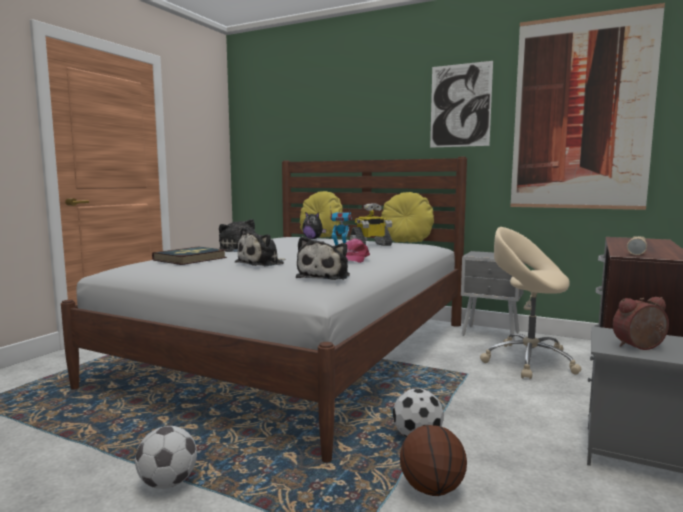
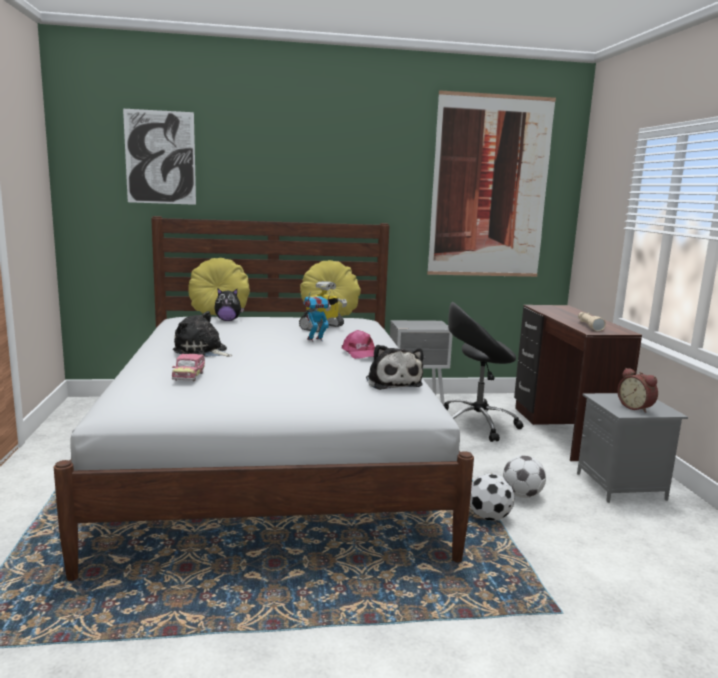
camera: 35 degrees left, 5 degrees up
football [135,426,197,489] -> football moved to [503,455,546,498]
book [152,246,227,265] -> toy car [172,354,205,382]
plush toy [235,227,286,267] -> none
basketball [400,425,467,496] -> none
picture [430,61,493,148] -> picture moved to [123,109,196,205]
beige office chair [480,227,581,379] -> black office chair [443,302,523,442]
alarm clock [613,297,669,350] -> alarm clock turned 75 degrees counterclockwise [617,368,658,413]

